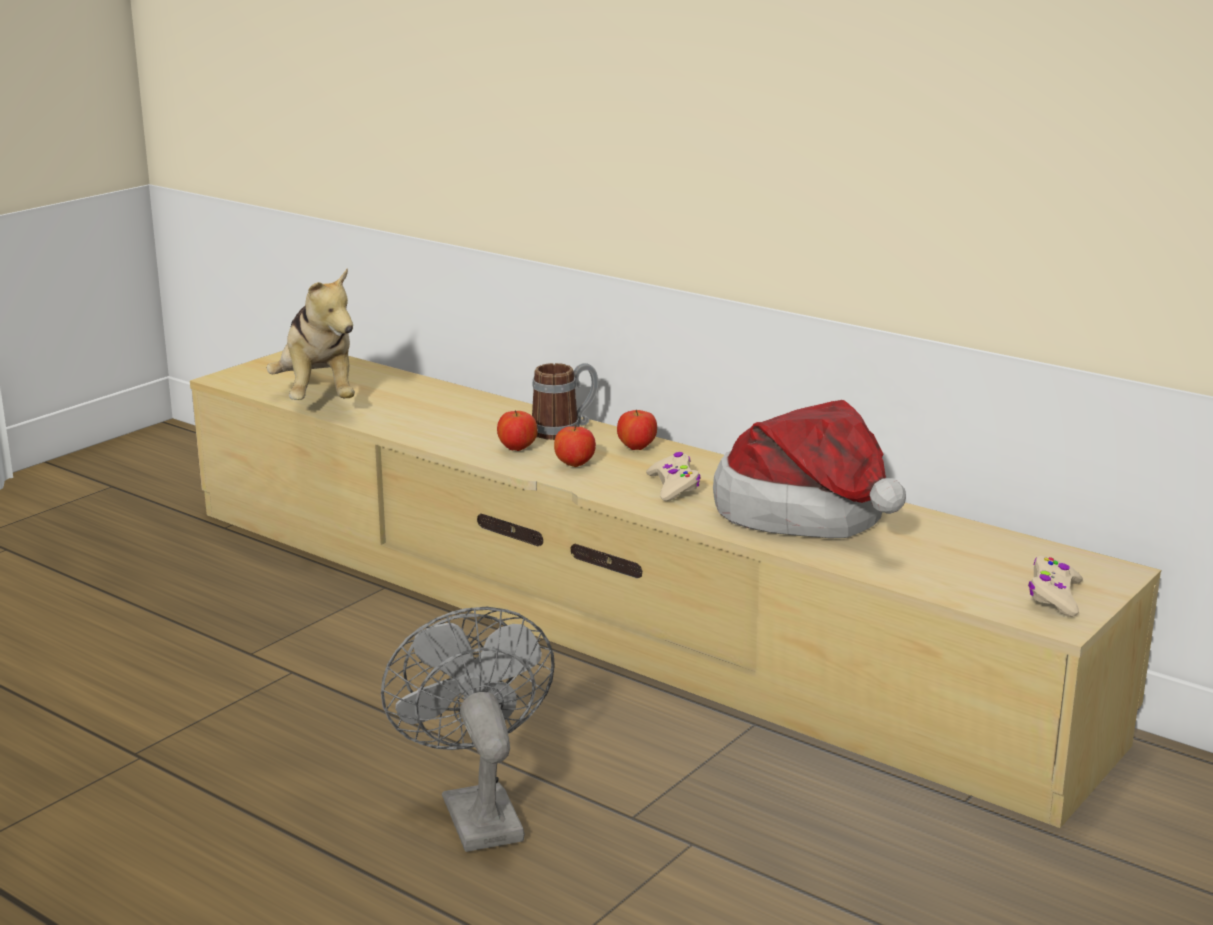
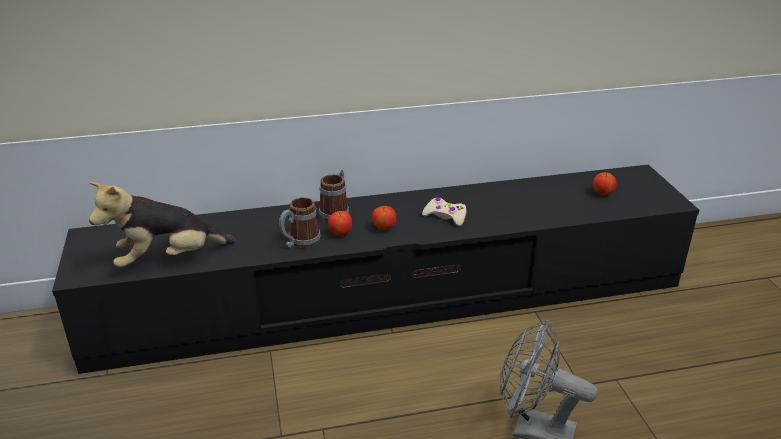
camera: 50 degrees left, 10 degrees up
beige tv stand [190,351,1161,828] -> black tv stand [52,165,699,374]
plush toy [267,268,355,400] -> plush toy turned 135 degrees clockwise [89,182,237,267]
apple [617,409,657,450] -> apple moved to [593,172,617,196]
hat [713,400,906,538] -> none
beige game controller [1028,556,1083,617] -> none
none -> mug [279,197,321,248]

